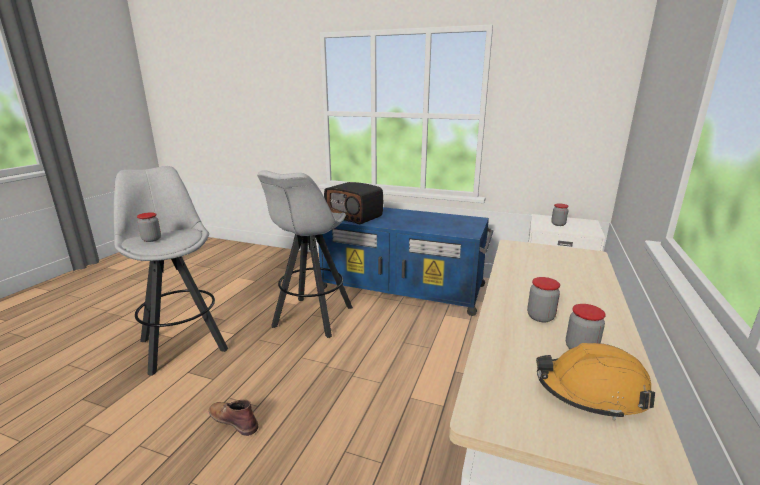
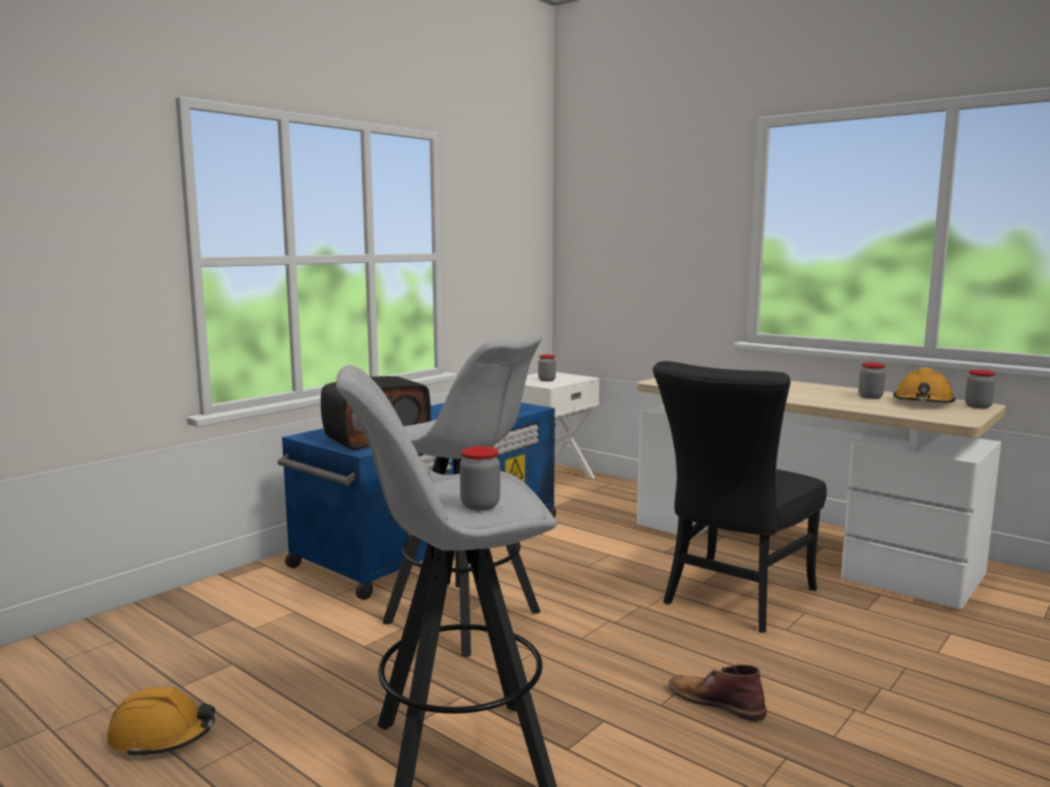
camera: 70 degrees left, 10 degrees down
brown boot [209,399,258,436] -> brown boot turned 75 degrees clockwise [668,664,767,721]
jar [527,277,560,322] -> jar moved to [965,370,995,408]
none -> orange hard hat [106,687,215,759]
none -> black chair [652,361,827,633]

